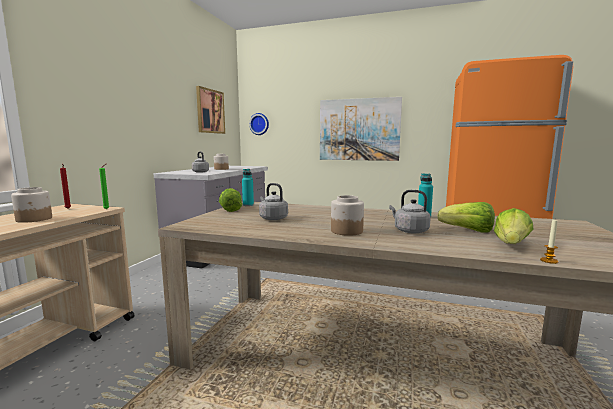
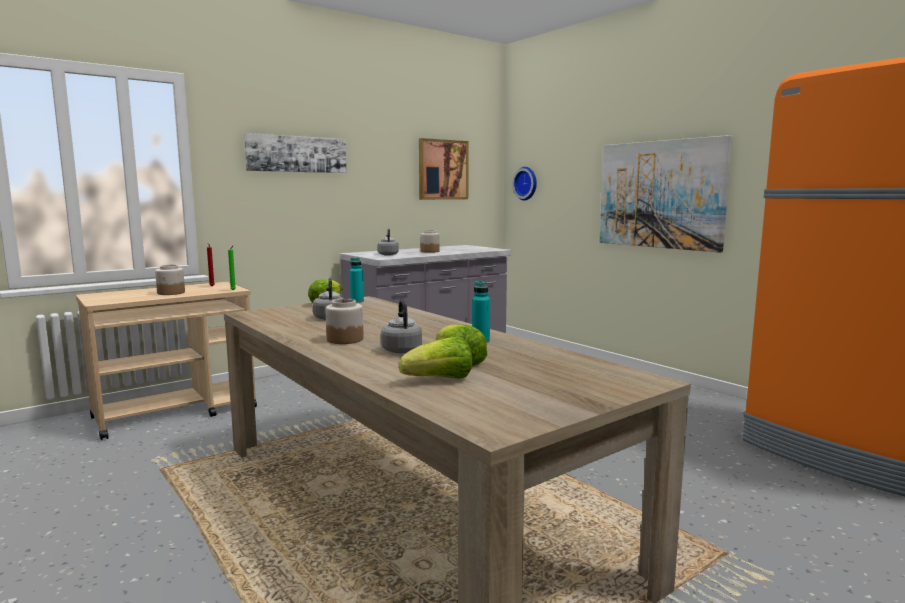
camera: 35 degrees right, 0 degrees up
candle [540,219,558,264] -> none
none -> picture [244,133,346,173]

